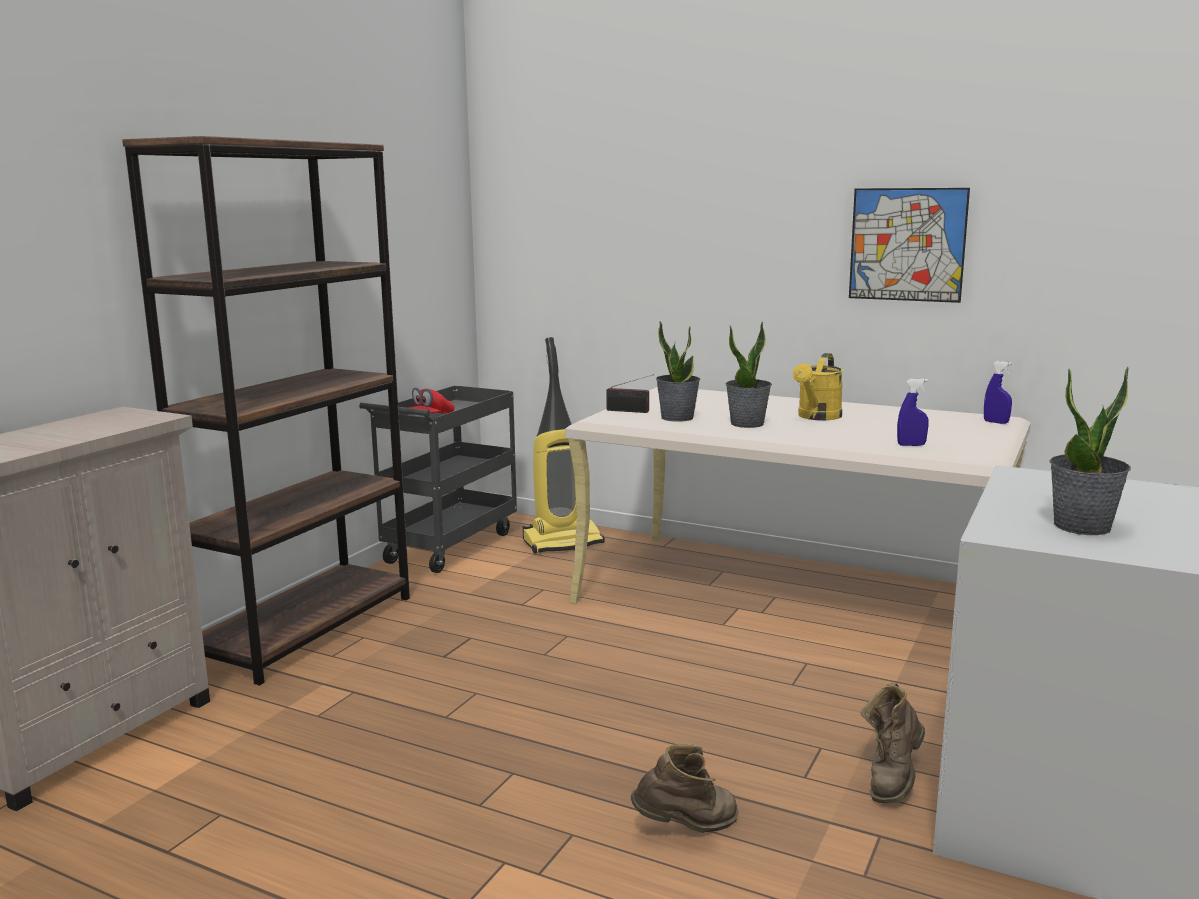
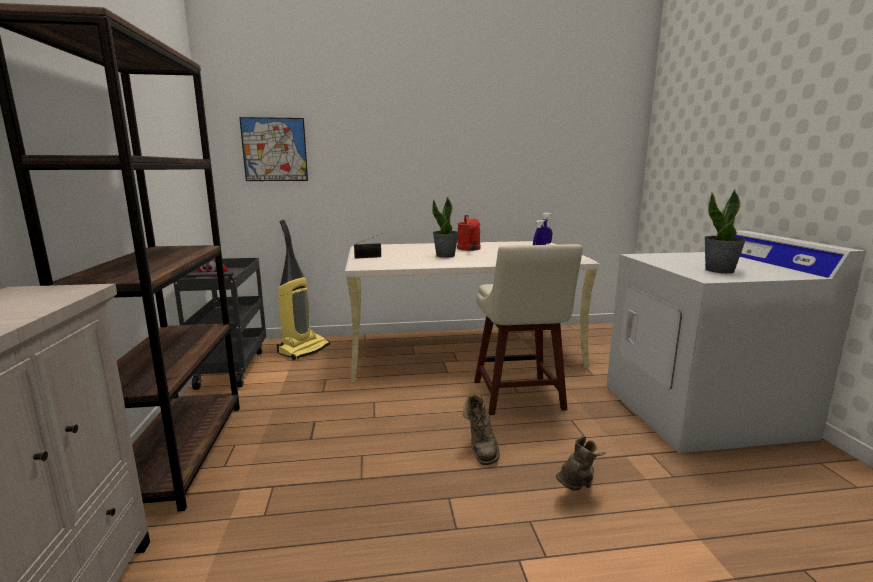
camera: 35 degrees left, 0 degrees up
potted plant [656,321,700,422] -> none
yellow watering can [793,353,843,420] -> red watering can [457,215,480,251]
picture [849,188,970,303] -> picture moved to [239,117,308,181]
brown boot [861,683,925,804] -> brown boot moved to [463,393,500,465]
none -> beige stool [474,244,583,415]

